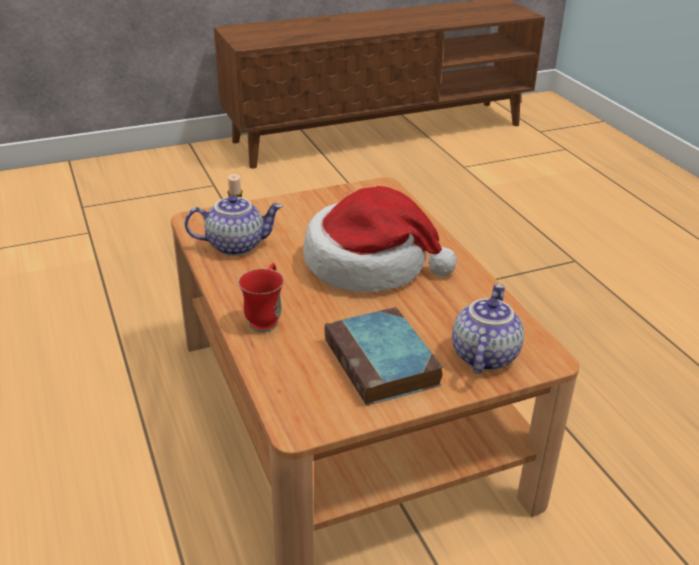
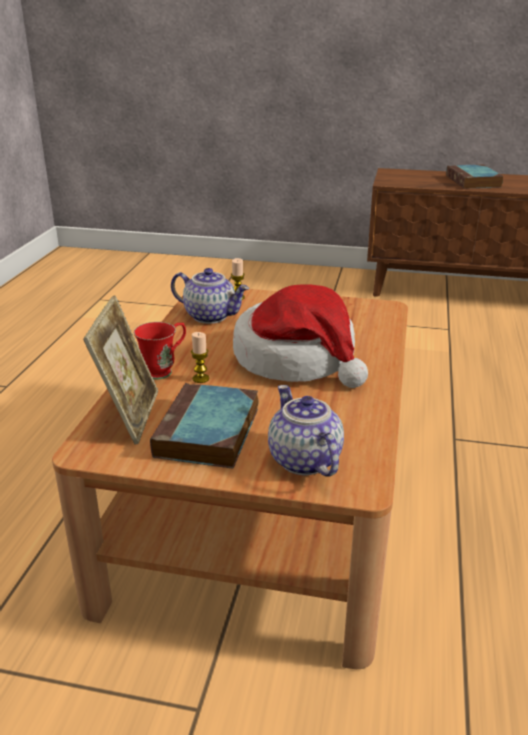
camera: 35 degrees right, 5 degrees down
teapot [452,284,524,374] -> teapot turned 75 degrees counterclockwise [268,385,344,477]
none -> picture frame [83,295,158,445]
none -> candle [191,332,209,383]
none -> book [446,164,504,189]

